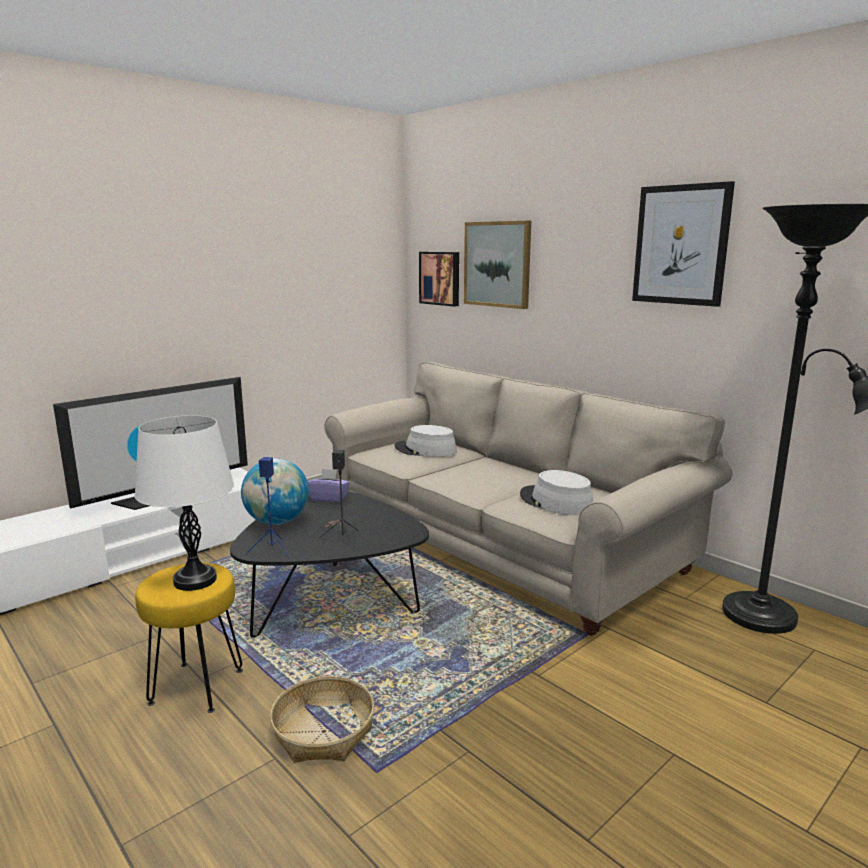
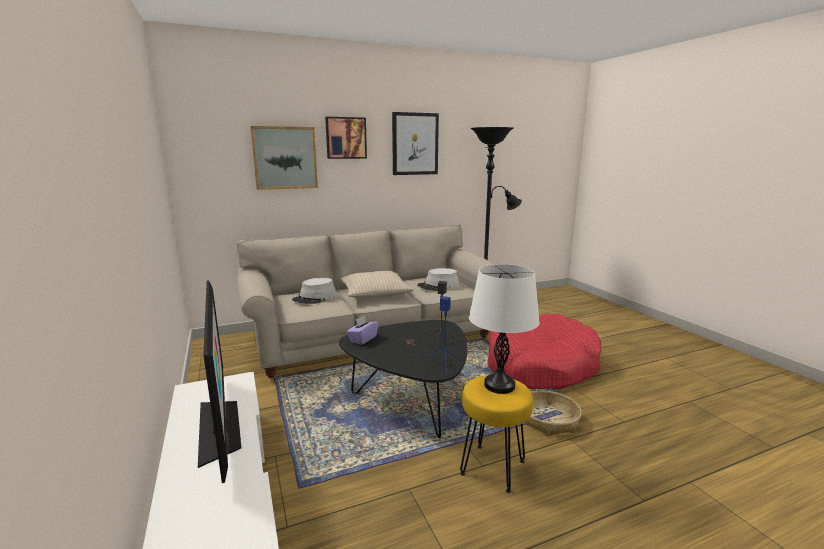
camera: 70 degrees left, 0 degrees up
globe [241,458,309,525] -> none
picture [419,252,459,307] -> picture moved to [325,117,367,159]
none -> beige pillow [340,271,414,299]
none -> red dog bed [487,314,602,389]

